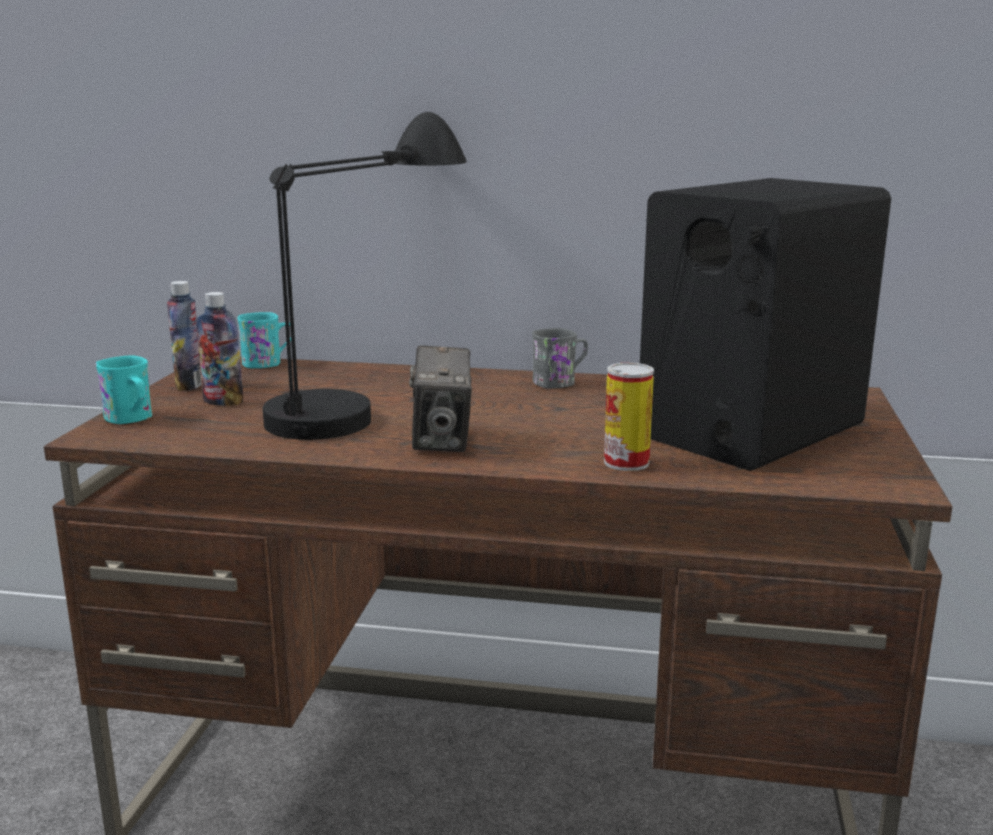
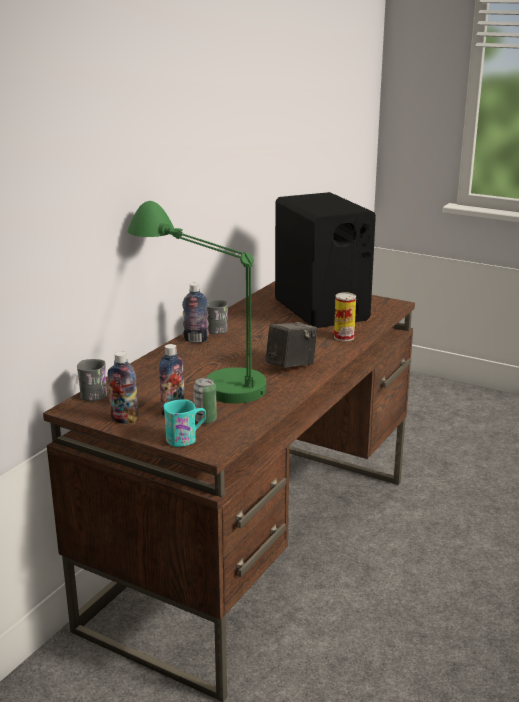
camera: 70 degrees left, 5 degrees up
turquoise mug [237,312,291,368] -> grey mug [77,359,107,401]
black table lamp [263,112,467,440] -> green table lamp [127,201,266,404]
camera [409,345,472,452] -> camera turned 60 degrees counterclockwise [266,322,317,368]
none -> bottle [182,283,209,343]
none -> can [193,378,217,424]

